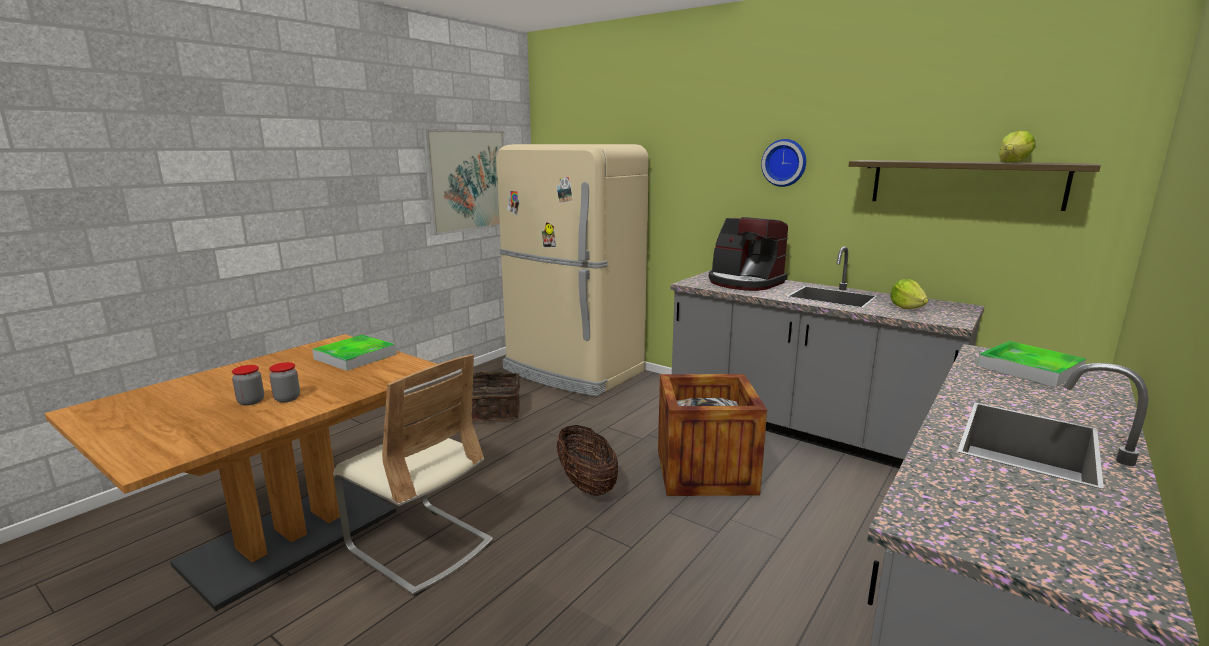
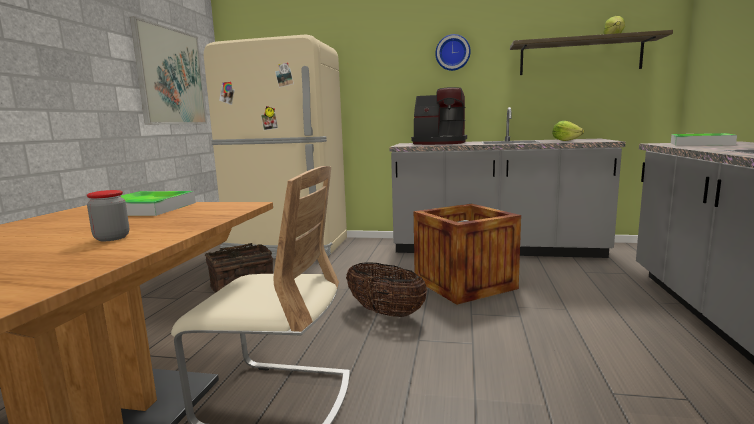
camera: 25 degrees left, 5 degrees down
jar [232,365,264,406] -> none

